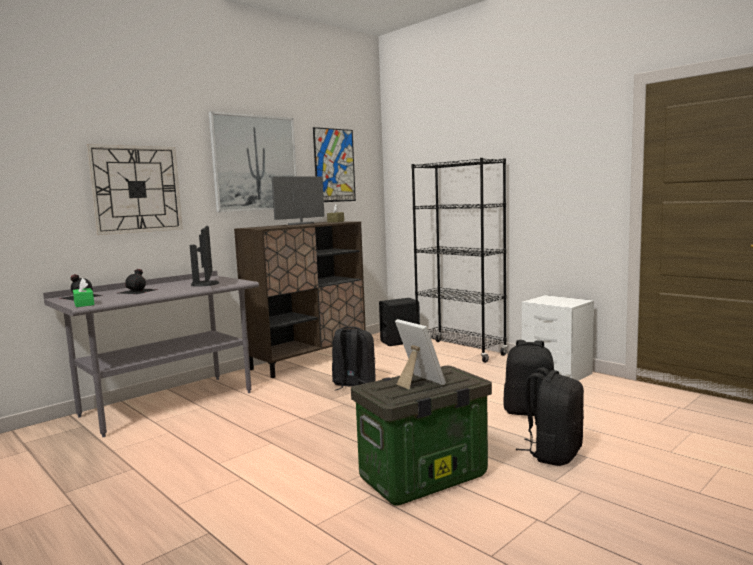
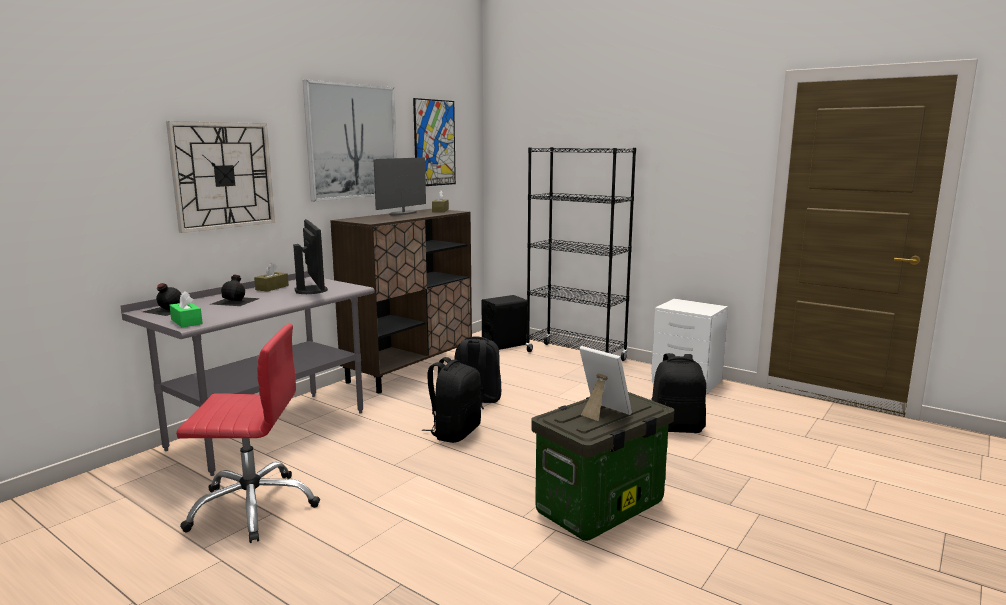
camera: 10 degrees left, 5 degrees up
black backpack [516,367,584,466] -> black backpack moved to [422,357,481,443]
none -> red office chair [176,324,320,543]
none -> brown tissue box [254,263,289,292]

